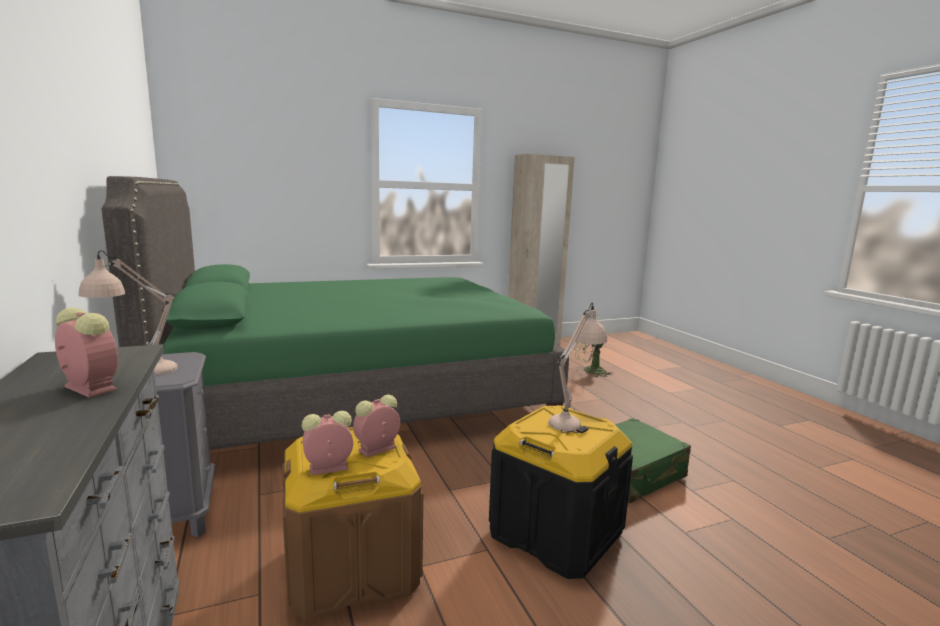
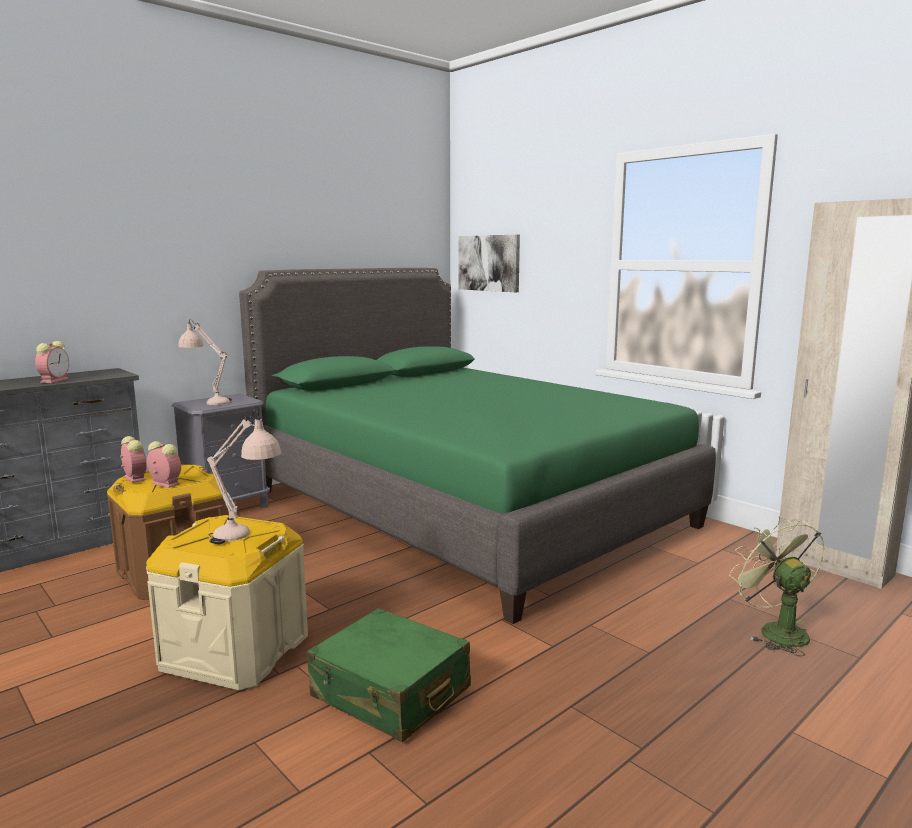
camera: 70 degrees right, 0 degrees up
black storage box [489,405,633,579] -> beige storage box [146,515,308,690]
none -> picture [458,234,520,292]

